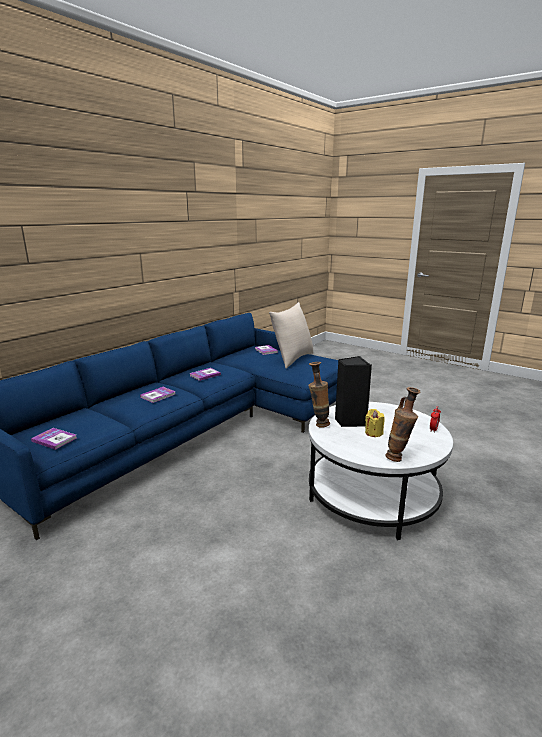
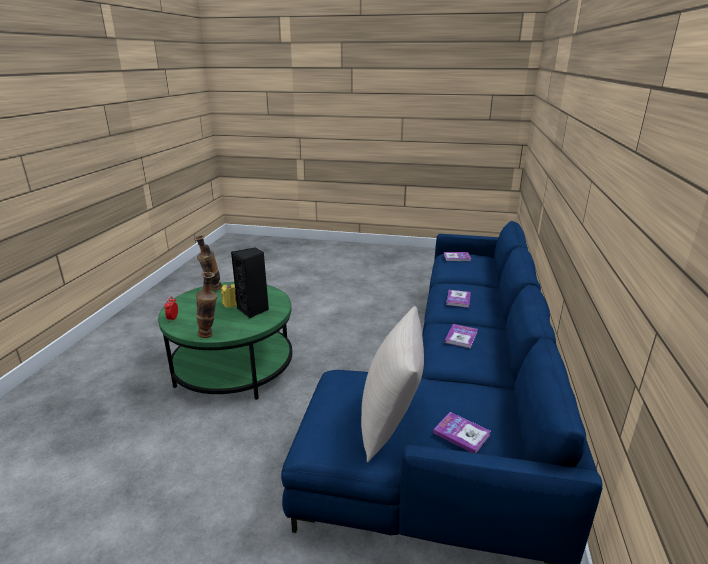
camera: 155 degrees right, 5 degrees up
vase [308,362,330,428] -> vase moved to [196,272,218,338]
white coffee table [309,402,453,540] -> green coffee table [158,282,292,400]

